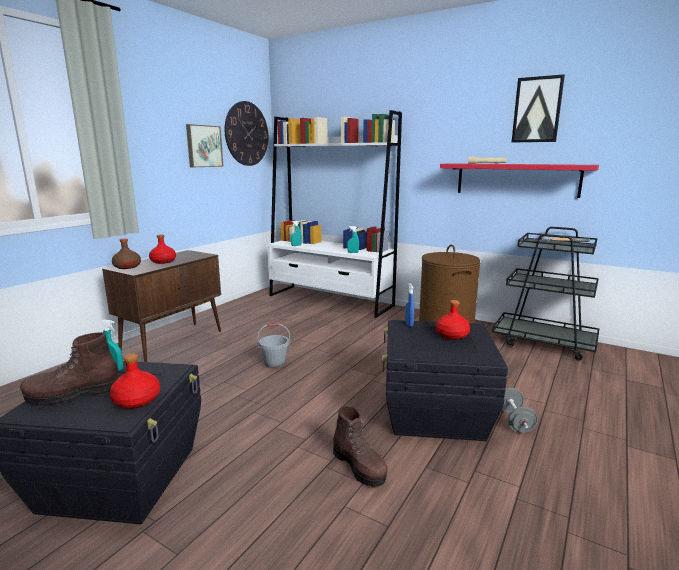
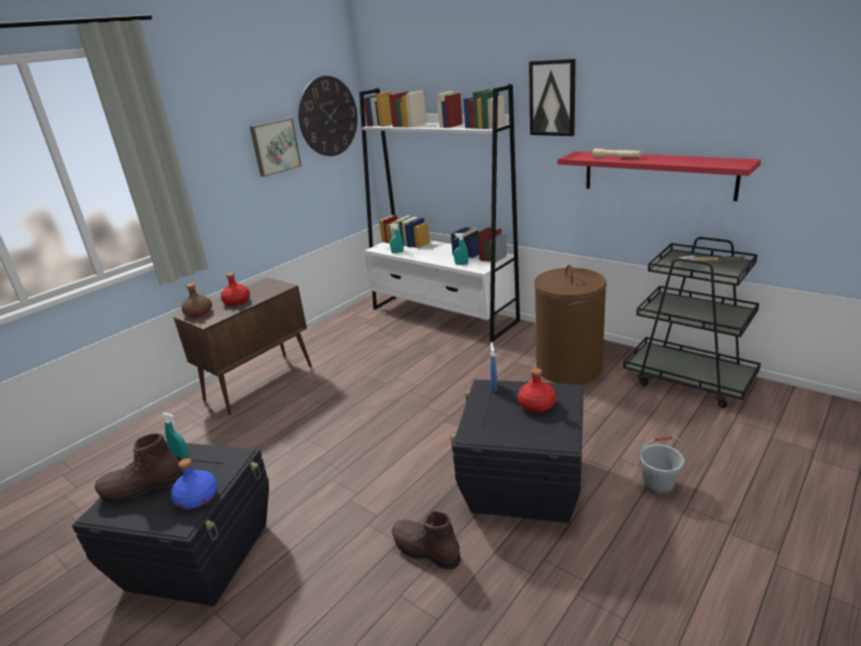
camera: 10 degrees right, 10 degrees up
red bottle [109,353,160,409] -> blue bottle [171,458,218,510]
grey bucket [257,324,290,368] -> grey bucket moved to [638,436,685,495]
brown boot [333,406,388,487] -> brown boot turned 150 degrees clockwise [392,511,461,570]
grey dumbbell [502,388,538,433] -> none
picture [512,74,565,142] -> picture moved to [529,59,576,136]

